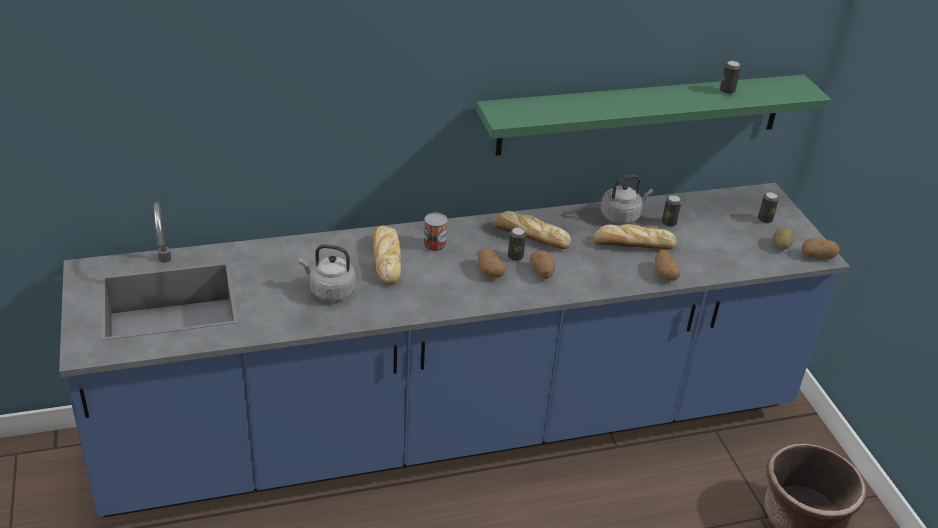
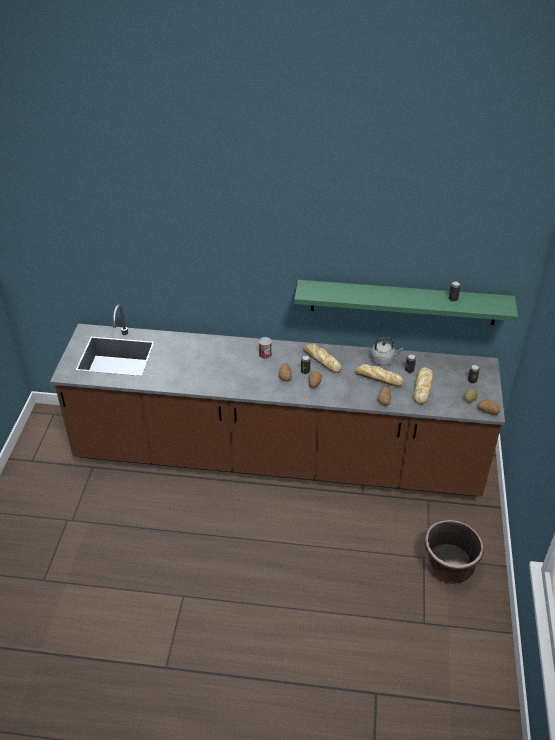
camera: 25 degrees right, 5 degrees up
blue counter [59,183,850,518] -> brown counter [50,304,505,497]
grey kettle [299,244,356,301] -> none
bread [372,226,401,286] -> bread moved to [414,367,433,405]

